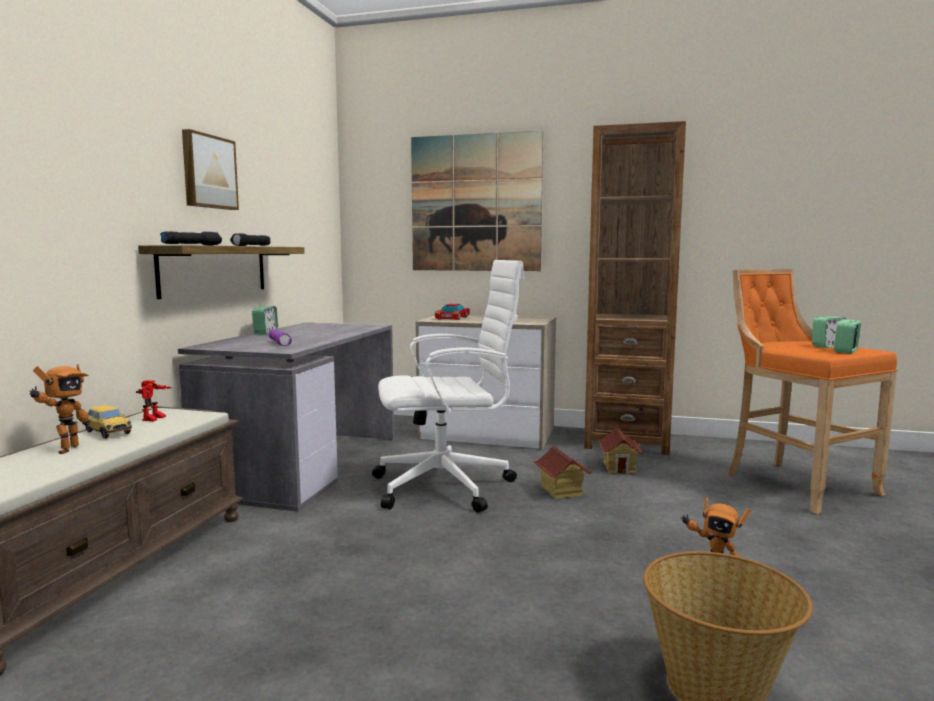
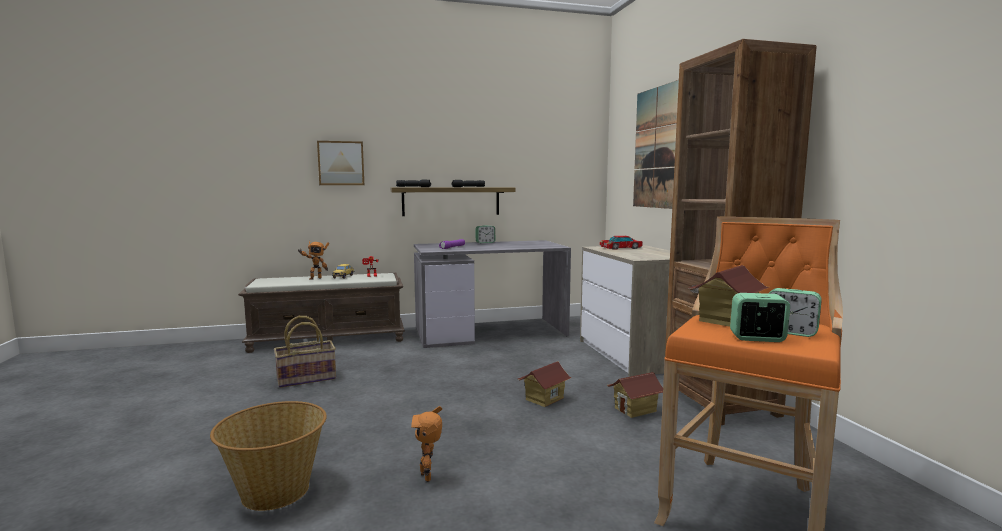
camera: 60 degrees right, 0 degrees up
picture [182,129,239,210] -> picture moved to [317,141,364,185]
white office chair [372,260,524,513] -> none
none -> basket [274,316,336,388]
none -> toy house [688,265,769,327]

